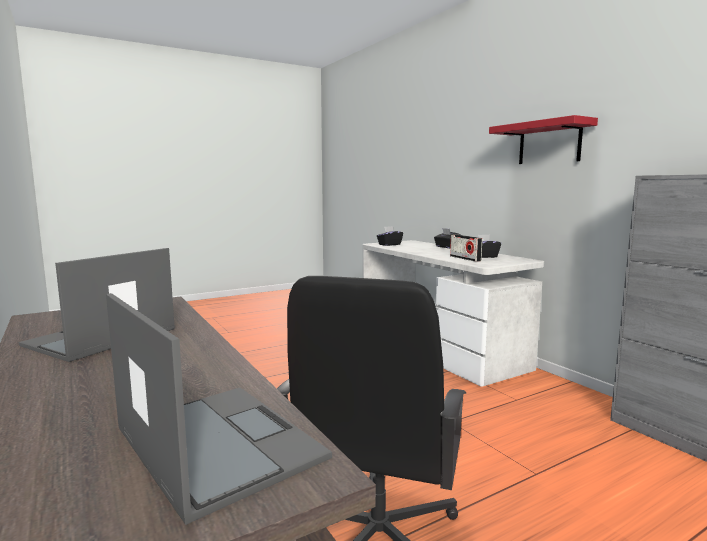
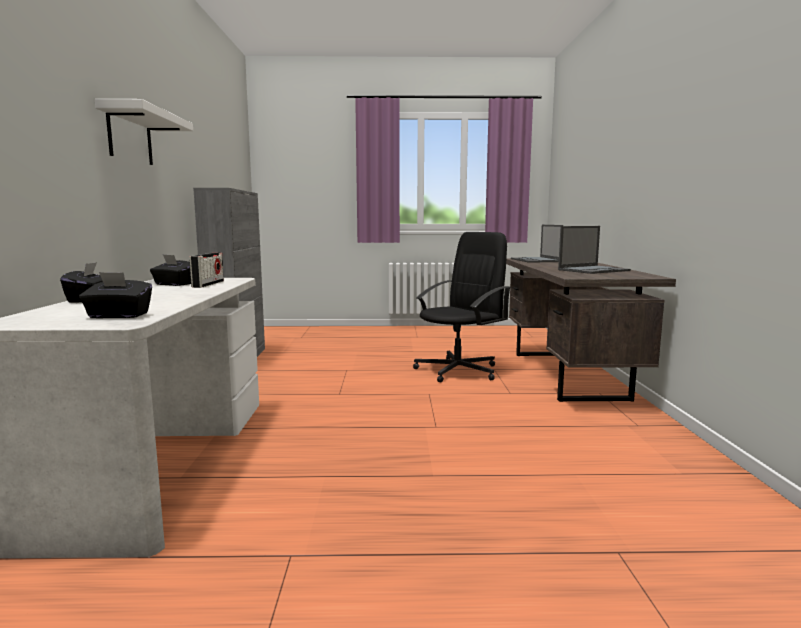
camera: 150 degrees left, 0 degrees up
red shelf [489,115,598,164] -> white shelf [95,99,193,165]

